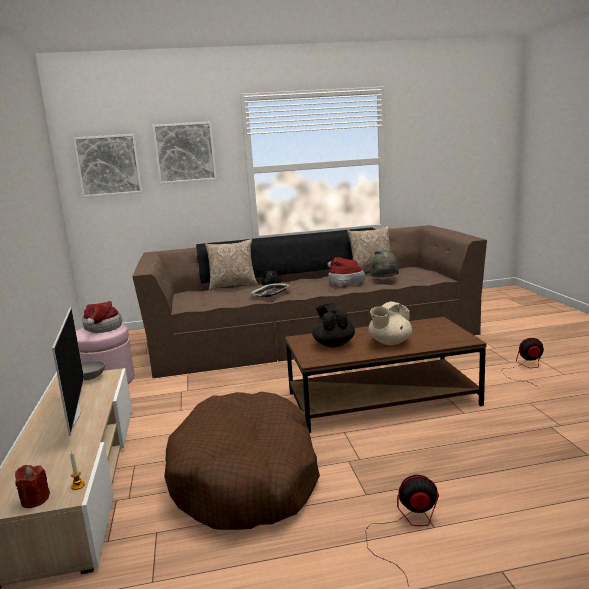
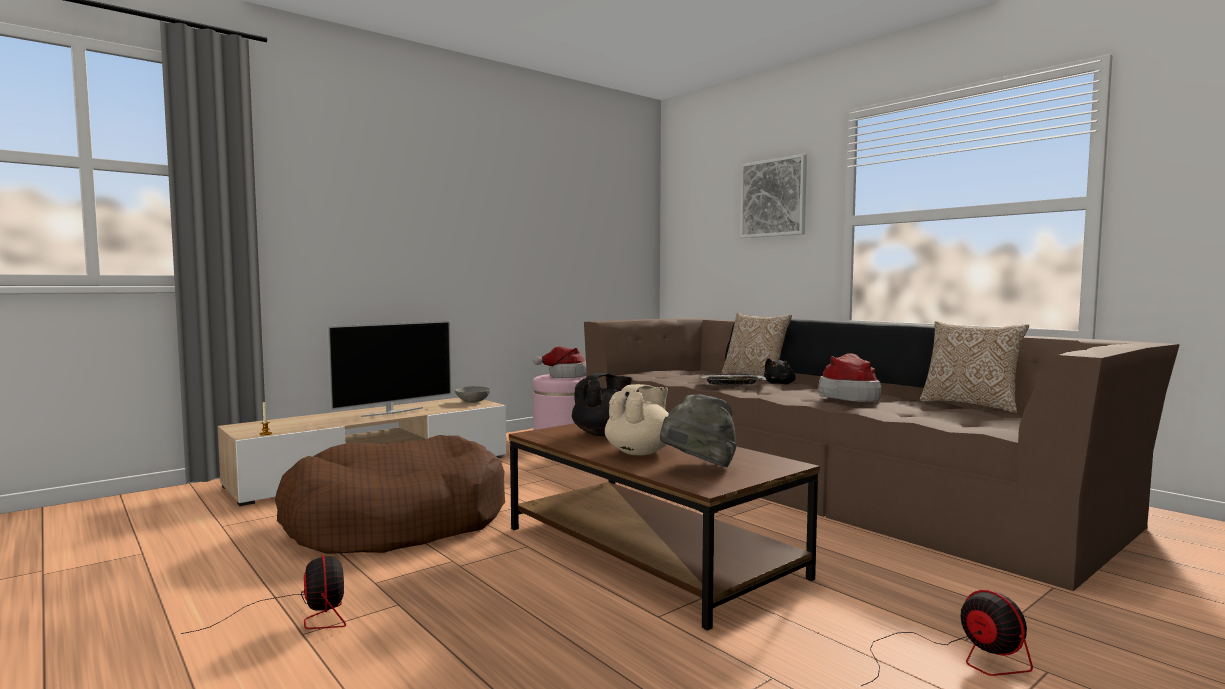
camera: 60 degrees right, 10 degrees down
red candle [15,465,50,508] -> none
picture [73,134,143,198] -> none
beige teapot [369,302,412,345] -> beige teapot turned 105 degrees clockwise [605,384,669,455]
grey hat [370,250,399,277] -> grey hat moved to [660,394,737,467]

